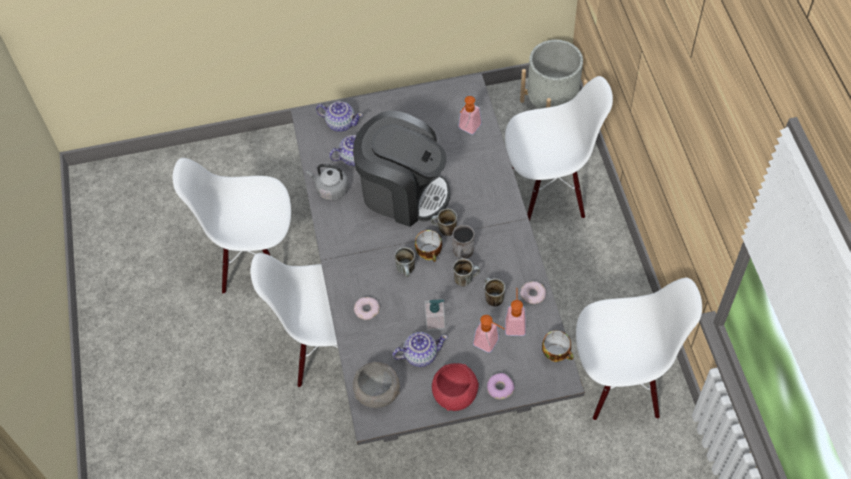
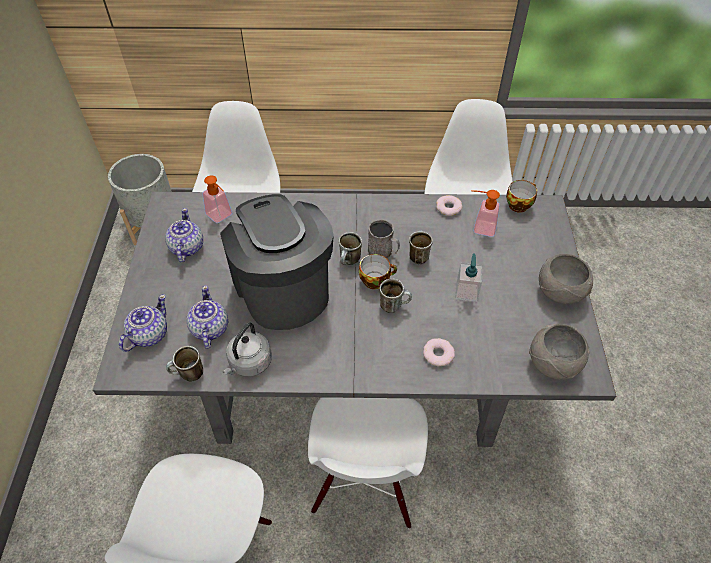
camera: 80 degrees left, 5 degrees down
coffee machine [353,110,450,227] -> coffee machine turned 60 degrees counterclockwise [220,194,334,330]
teapot [392,332,448,367] -> teapot moved to [165,208,203,263]
red bowl [432,363,479,411] -> grey bowl [539,254,593,304]
soap dispenser [473,315,504,353] -> none
mug [484,278,505,306] -> mug moved to [166,346,203,382]
donut [487,373,514,399] -> none

